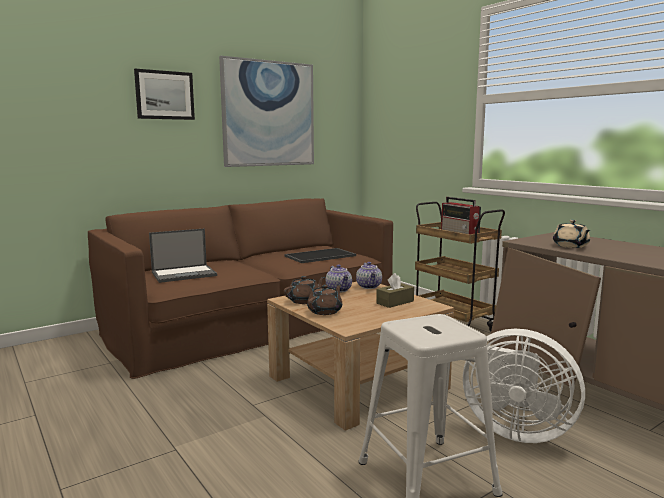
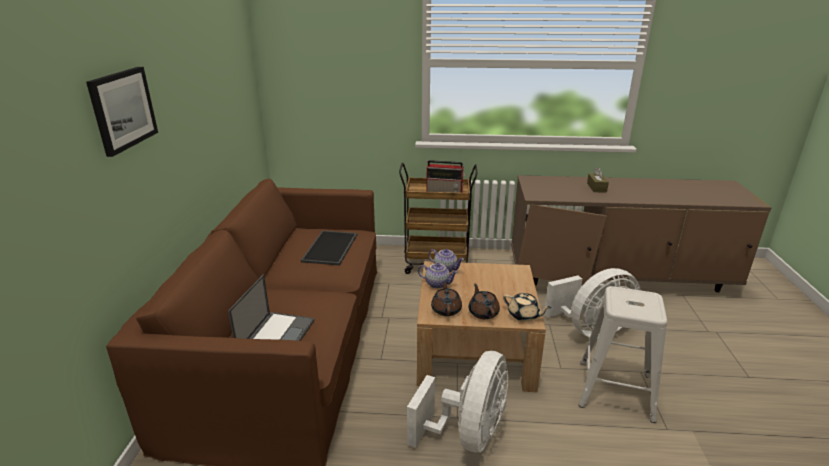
camera: 50 degrees left, 15 degrees up
picture [219,56,314,167] -> none
brown tissue box [376,273,414,308] -> brown tissue box moved to [587,167,609,192]
beige teapot [553,220,590,248] -> beige teapot moved to [503,293,551,322]
none -> white fan [407,351,508,453]

